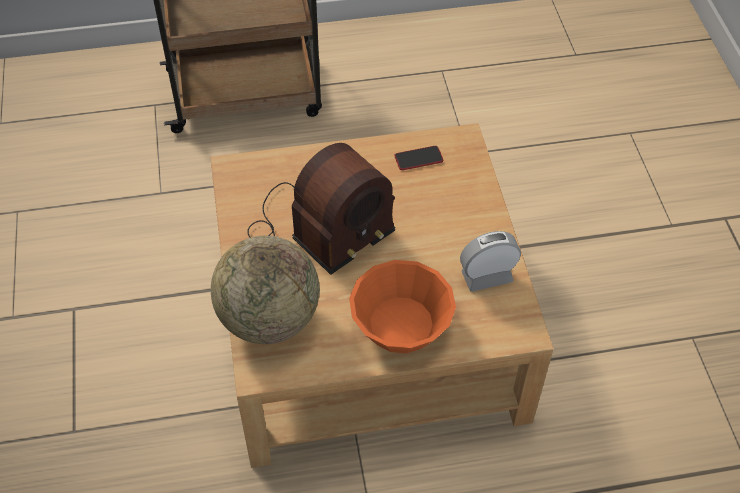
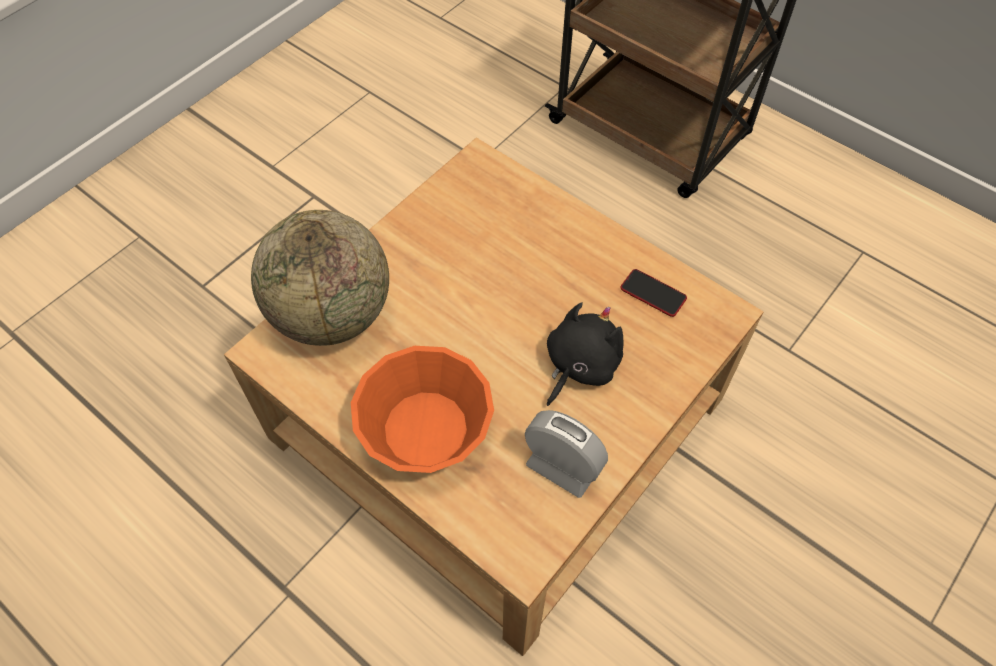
camera: 50 degrees right, 5 degrees up
radio [247,143,395,275] -> none
none -> black plush toy [547,302,623,406]

